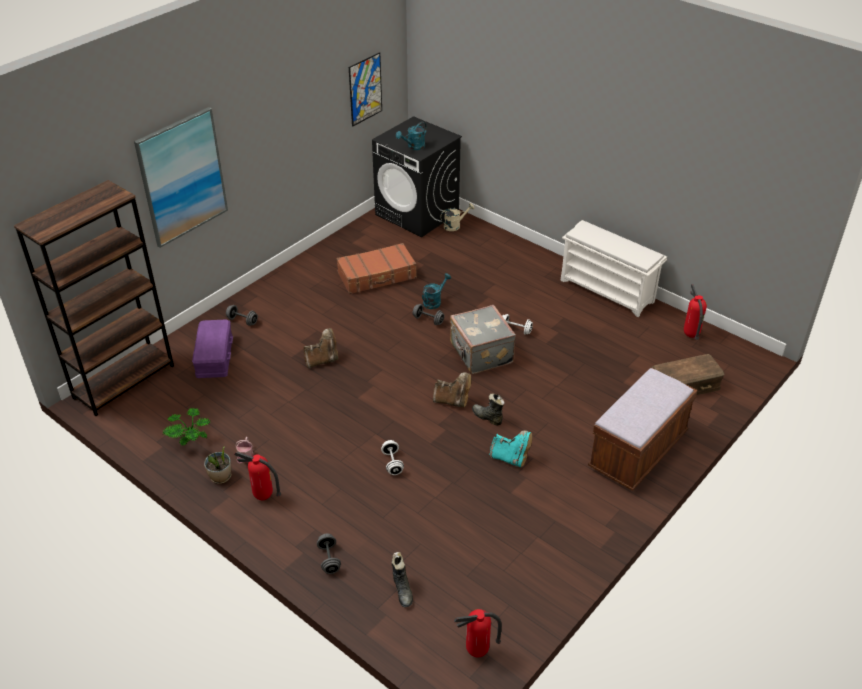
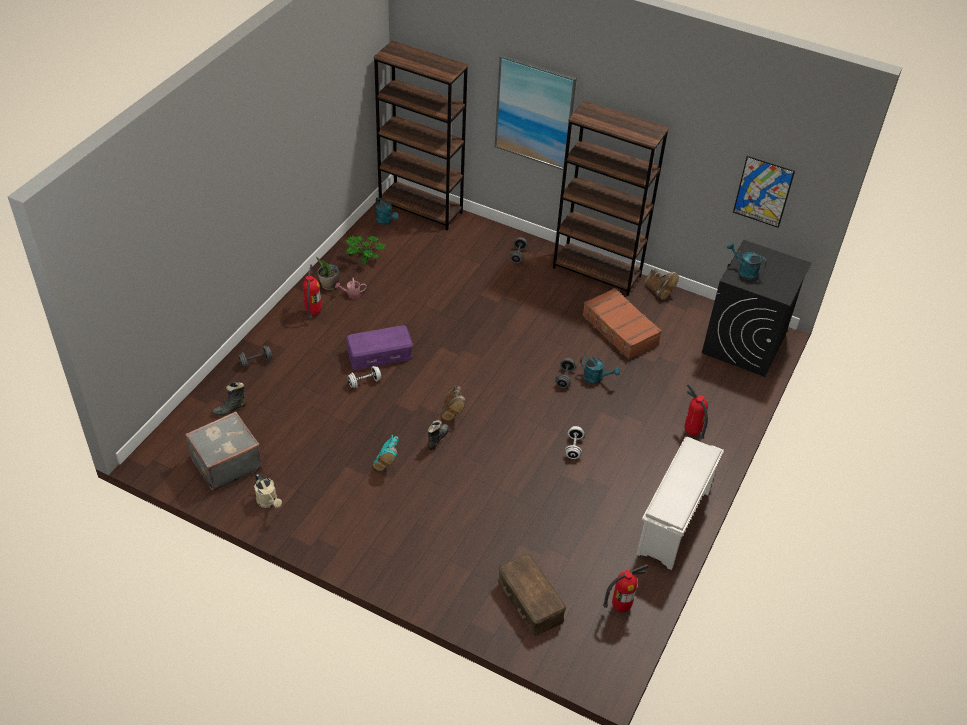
camera: 75 degrees right, 5 degrees up
purple storage box [192,320,233,378] -> purple storage box moved to [346,325,413,370]
brown boot [303,328,338,368] -> brown boot moved to [644,268,679,300]
beige watering can [440,203,474,231] -> beige watering can moved to [254,474,282,508]
grey suitcase [450,305,516,374] -> grey suitcase moved to [185,411,262,491]
fire extinguisher [454,609,502,657] -> fire extinguisher moved to [684,384,708,439]
brown bench [588,368,698,491] -> none
none -> turquoise watering can [376,197,399,225]
none -> brown bookcase [553,101,669,296]

